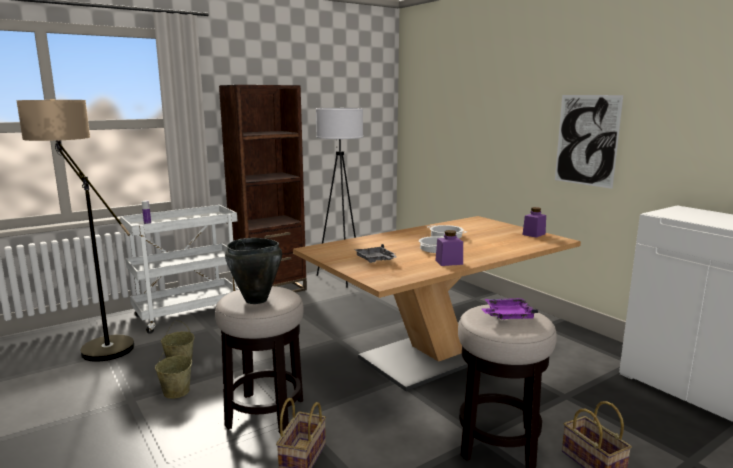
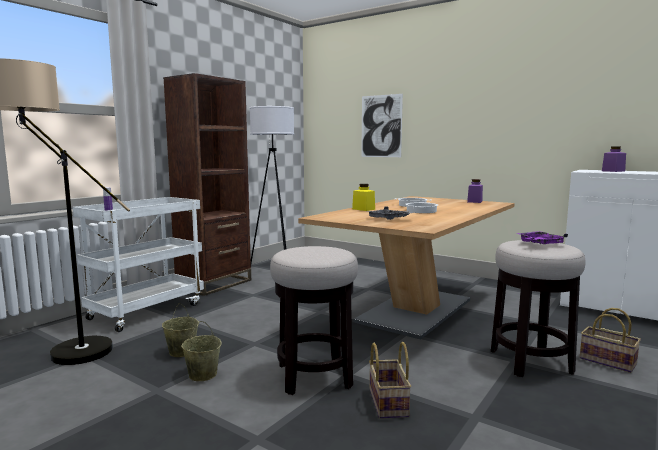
camera: 20 degrees left, 5 degrees down
black cooking pot [225,238,282,304] -> none
purple jar [435,230,463,266] -> purple jar moved to [602,146,626,172]
picture [555,95,623,189] -> picture moved to [361,94,403,157]
none -> yellow jar [352,184,375,211]

